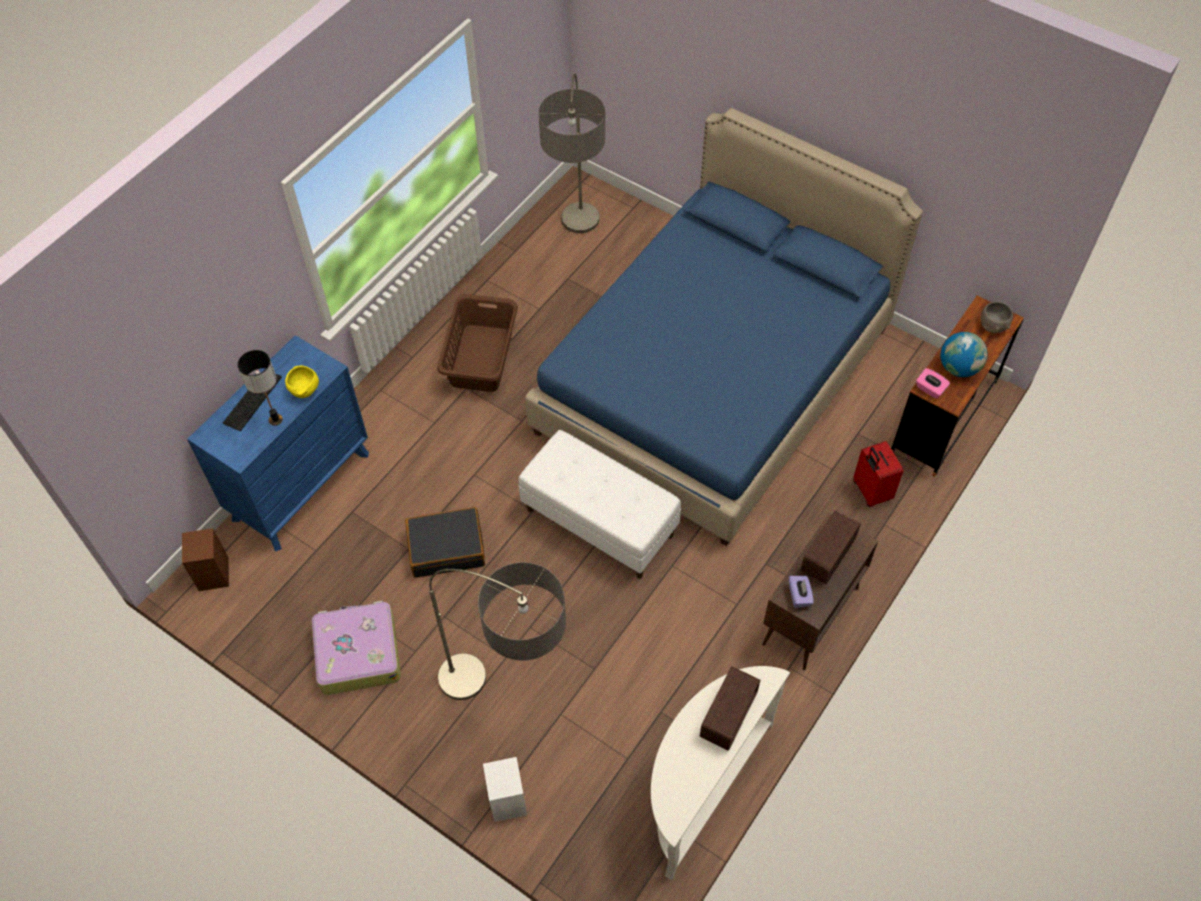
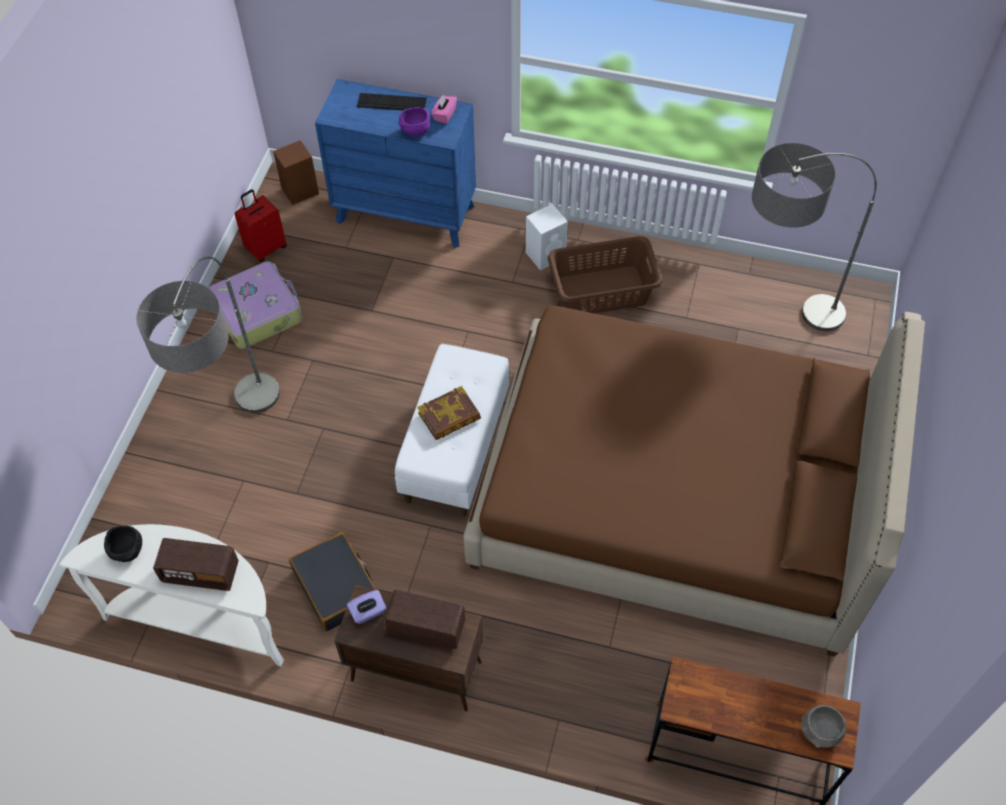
camera: 70 degrees right, 0 degrees up
table lamp [237,350,283,426] -> none
yellow bowl [285,365,319,398] -> purple bowl [398,107,430,136]
black suitcase [405,507,485,578] -> black suitcase moved to [289,532,377,632]
white speaker [483,757,527,822] -> white speaker moved to [526,204,568,270]
blue bed [525,108,923,546] -> brown bed [463,306,925,656]
red suitcase [853,441,903,507] -> red suitcase moved to [235,189,287,262]
pink tissue box [916,368,950,399] -> pink tissue box moved to [431,94,457,124]
globe [940,332,988,377] -> none
none -> black bowl [104,526,142,562]
none -> book [417,386,481,440]

